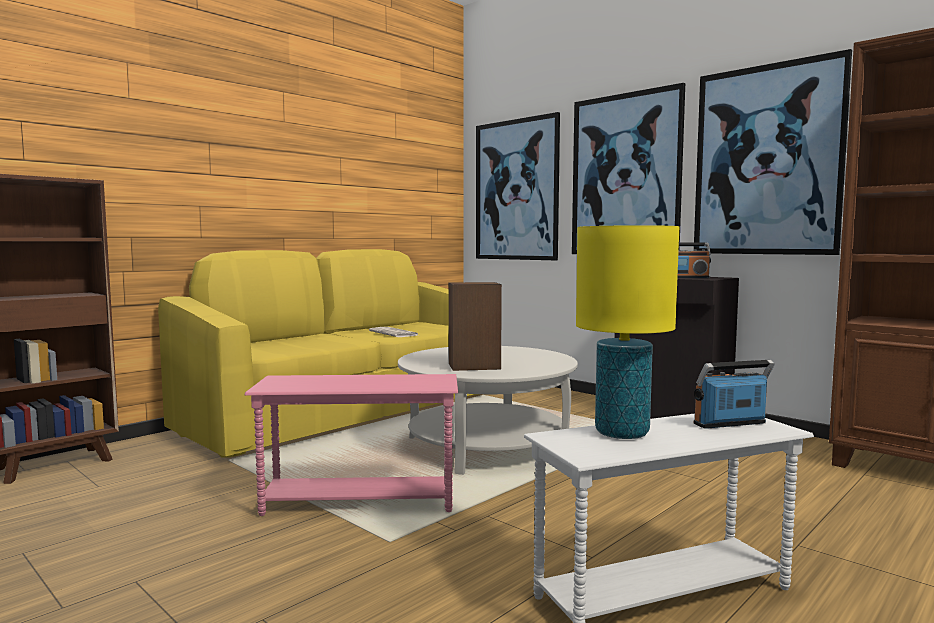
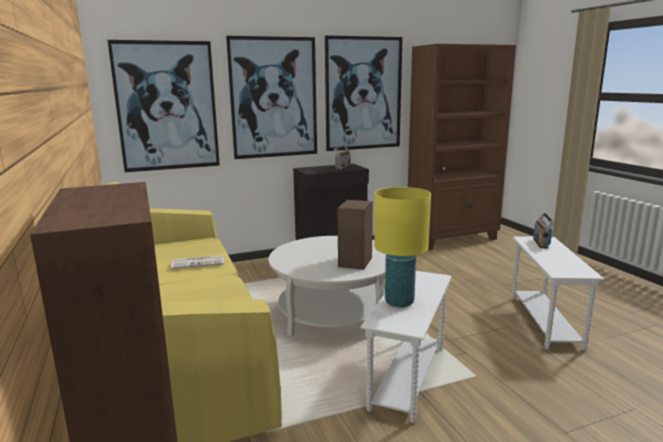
camera: 65 degrees left, 10 degrees up
pink side table [245,374,458,516] -> white side table [360,271,452,423]
yellow table lamp [576,225,679,439] -> yellow table lamp moved to [374,187,431,307]

